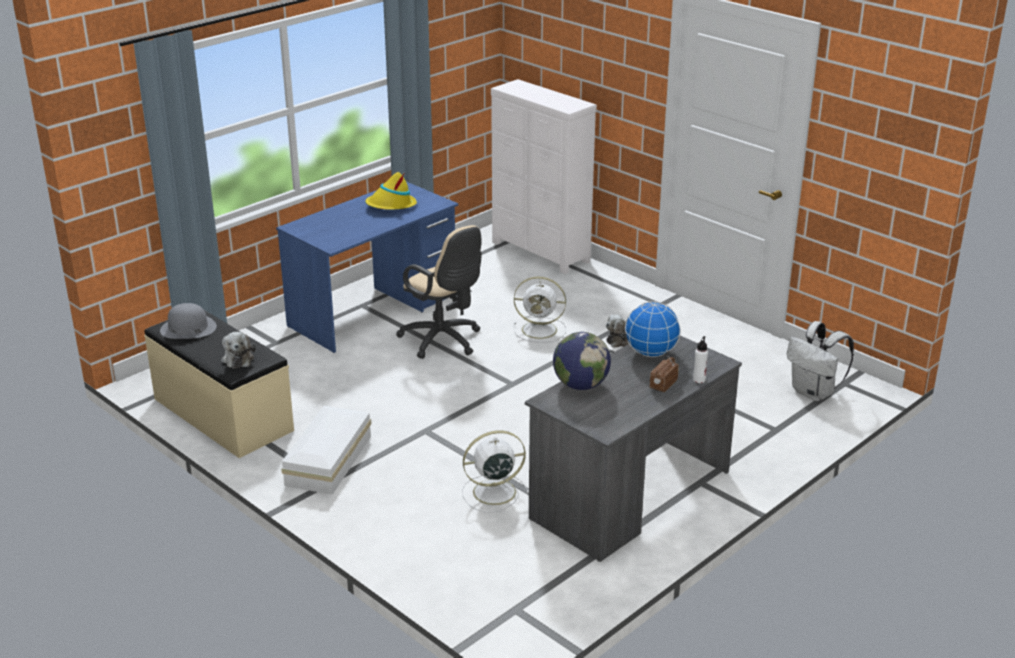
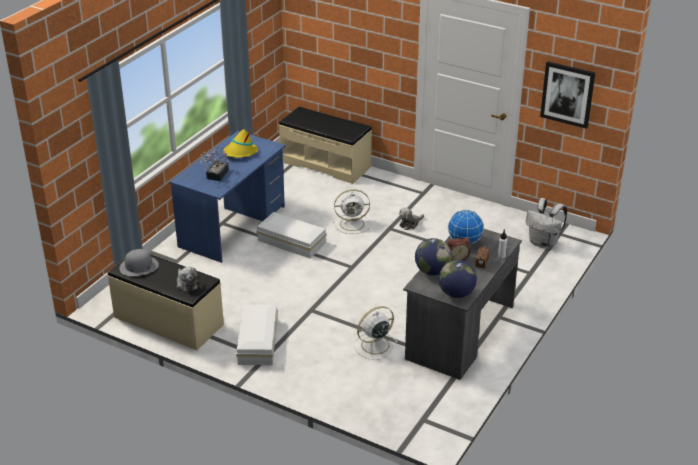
camera: 15 degrees left, 5 degrees up
beige office chair [396,225,482,359] -> white storage box [256,212,327,258]
white dresser [491,79,597,274] -> beige bench [279,107,372,184]
none -> potted plant [200,147,229,181]
none -> globe [439,260,477,298]
none -> alarm clock [447,238,470,261]
none -> picture [540,61,595,129]

